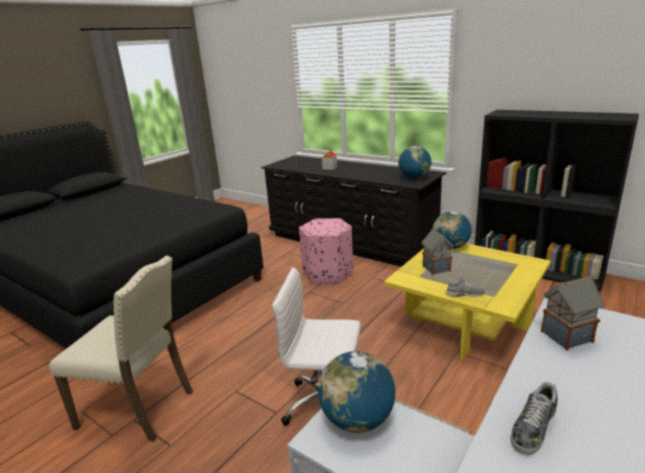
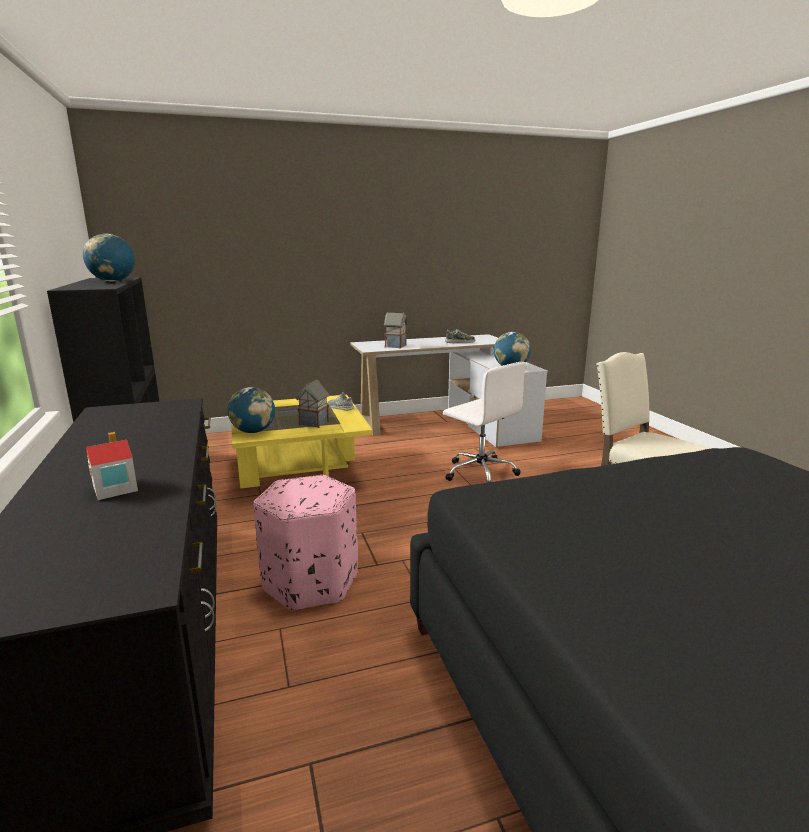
camera: 145 degrees left, 5 degrees down
globe [398,146,431,179] -> globe moved to [83,234,135,282]

